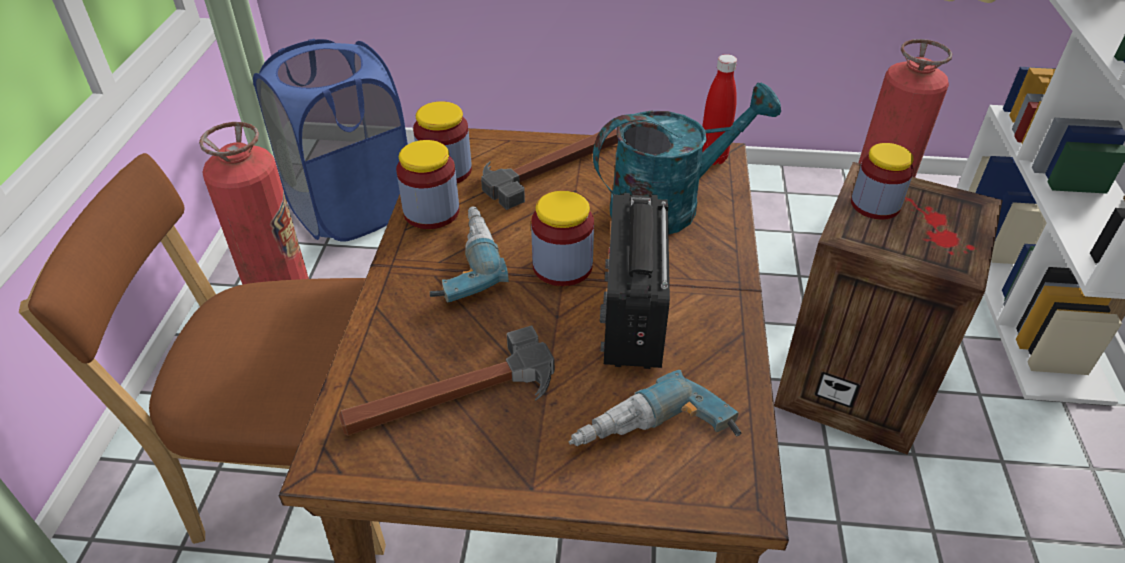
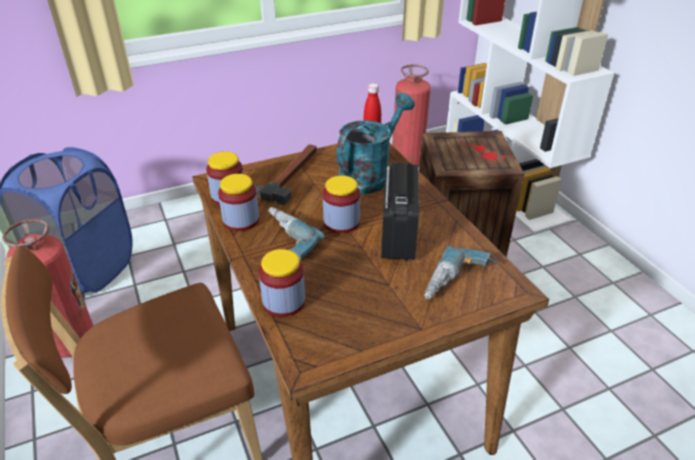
camera: 30 degrees left, 5 degrees down
hammer [339,325,555,436] -> none
radio [600,193,670,369] -> radio turned 150 degrees counterclockwise [381,162,419,261]
jar [851,143,914,220] -> jar moved to [259,249,305,317]

